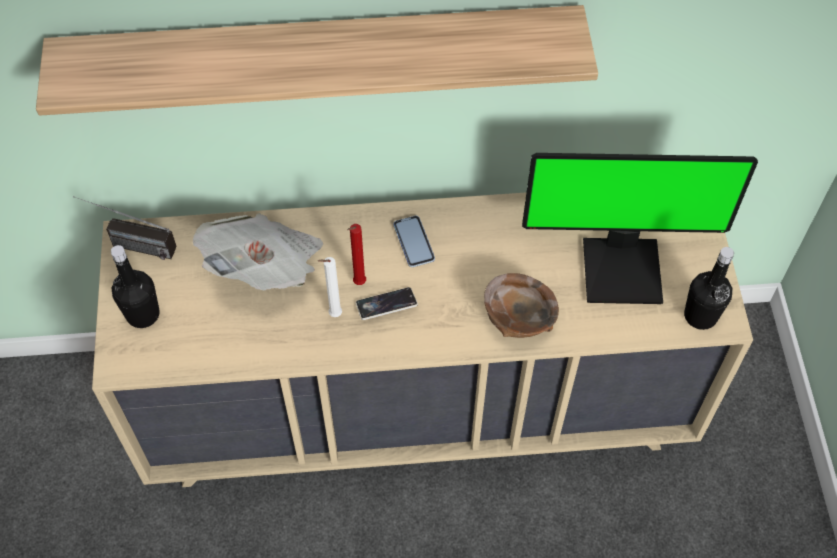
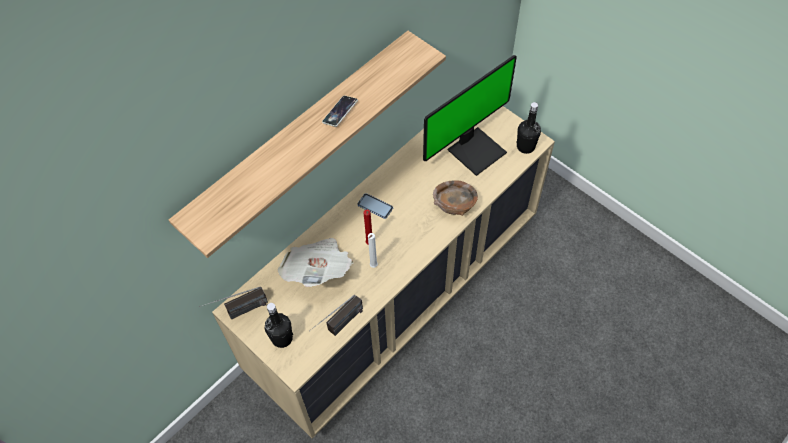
camera: 40 degrees left, 0 degrees up
phone [356,287,418,320] -> phone moved to [322,95,358,127]
none -> radio [309,295,363,336]

